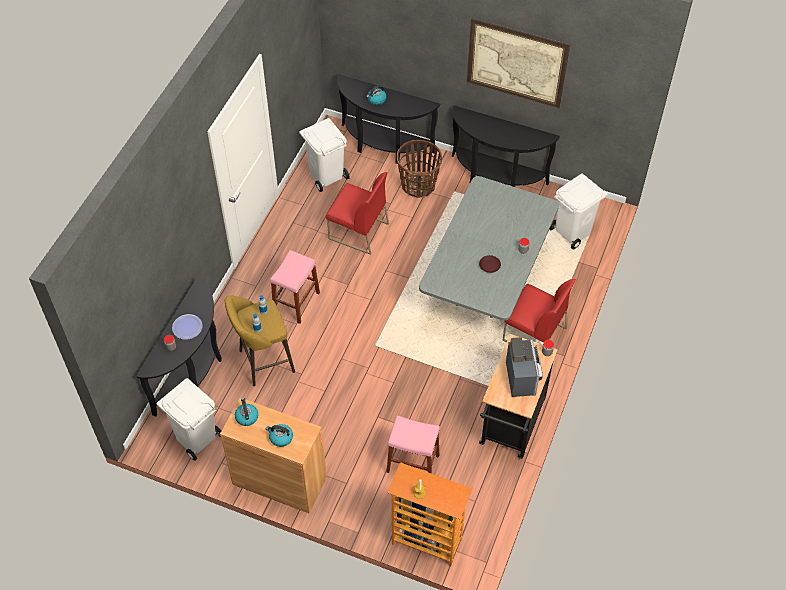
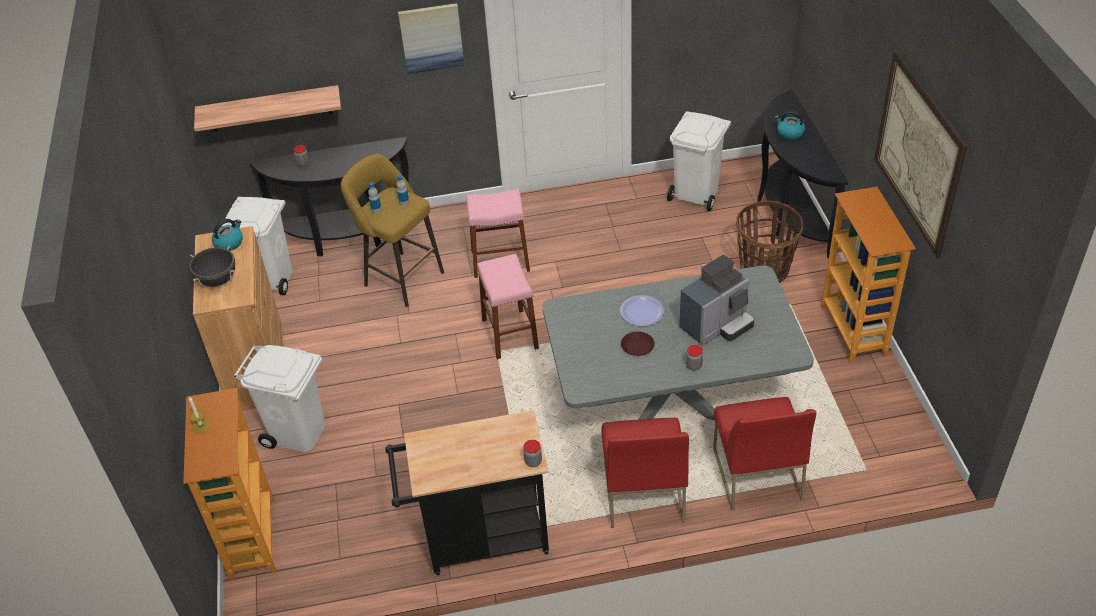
camera: 60 degrees right, 10 degrees down
plate [172,314,203,340] -> plate moved to [620,295,664,327]
kettle [266,424,293,447] -> black cooking pot [189,246,235,287]
red chair [326,172,389,255] -> red chair moved to [713,397,817,510]
pink stool [386,415,440,474] -> pink stool moved to [477,254,539,360]
black console table [452,105,560,187] -> bookcase [821,187,916,363]
coffee machine [506,337,543,397] -> coffee machine moved to [679,255,754,346]
white trash can [549,173,608,250] -> white trash can moved to [234,345,325,452]
none -> shelf [194,85,341,132]
none -> picture [398,3,465,74]

